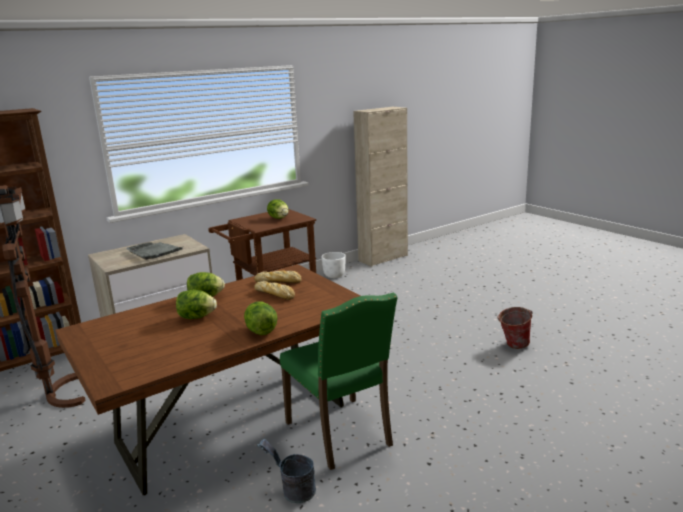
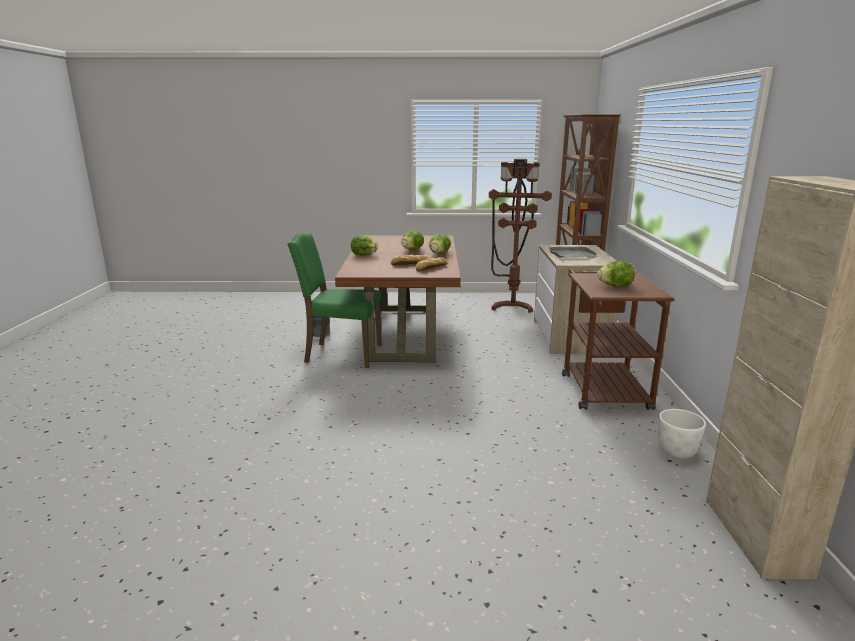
camera: 125 degrees right, 0 degrees up
bucket [497,307,532,349] -> none

